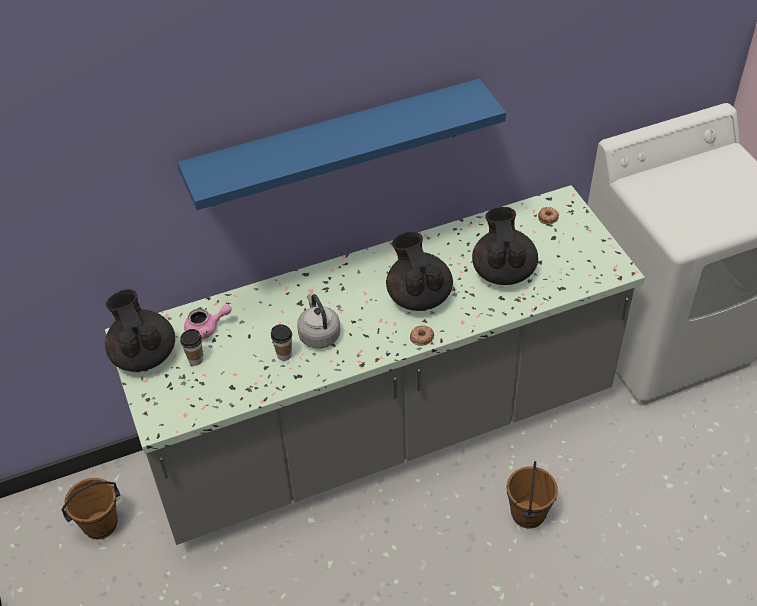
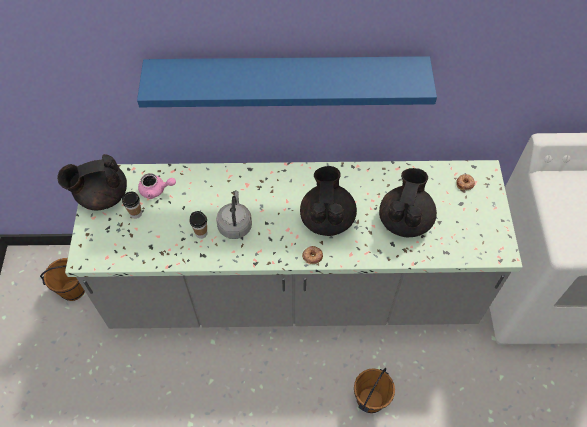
camera: 20 degrees right, 10 degrees up
black teapot [105,289,175,372] -> black teapot turned 105 degrees counterclockwise [57,154,127,210]

